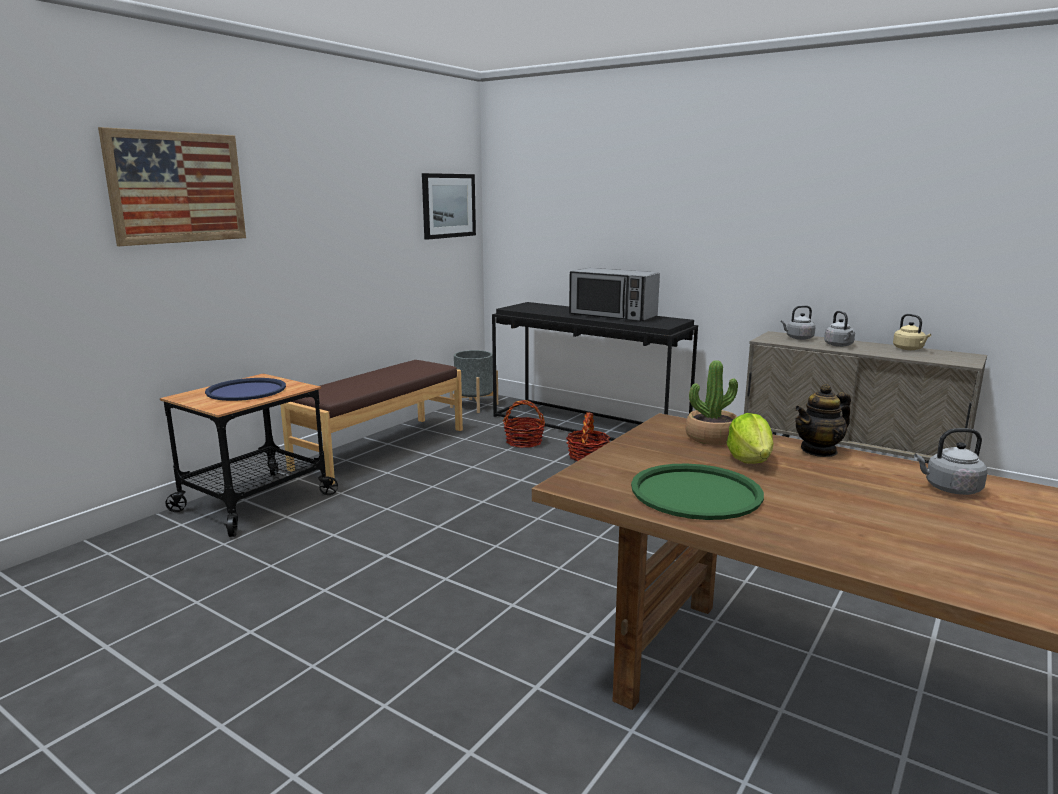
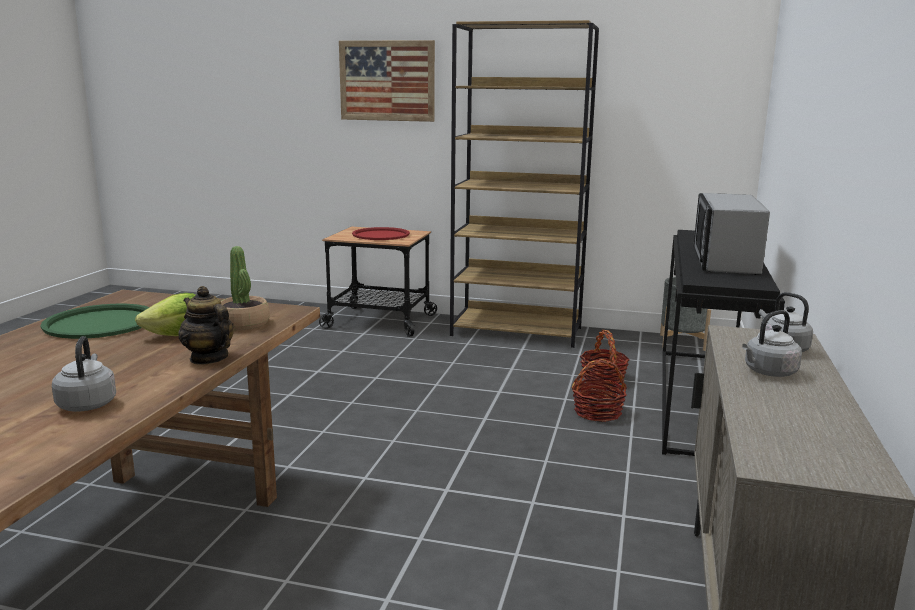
camera: 70 degrees right, 0 degrees up
blue tray [205,378,286,401] -> red tray [352,227,410,240]
brown bench [280,360,463,485] -> brown bookcase [450,20,599,348]
picture [422,173,476,240] -> none
beige kettle [893,314,931,350] -> none

